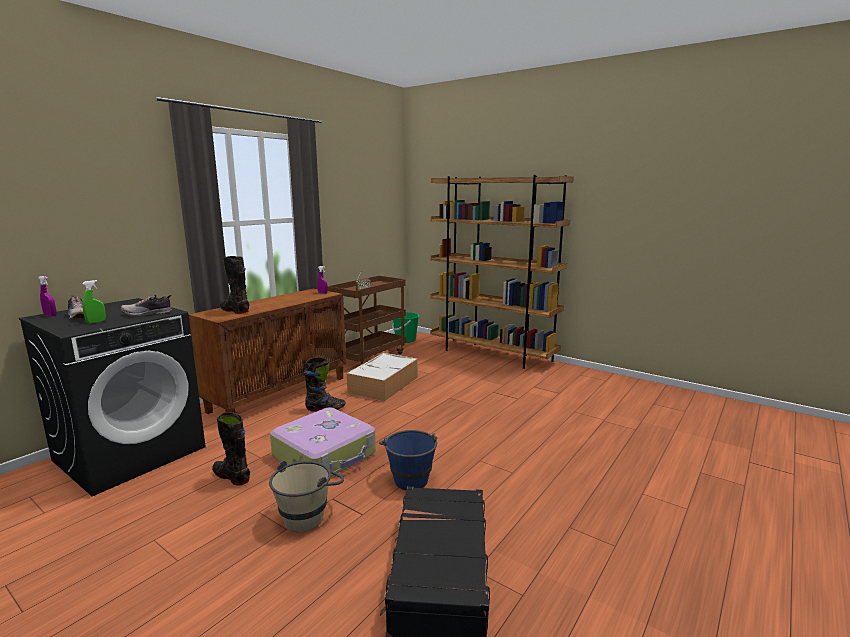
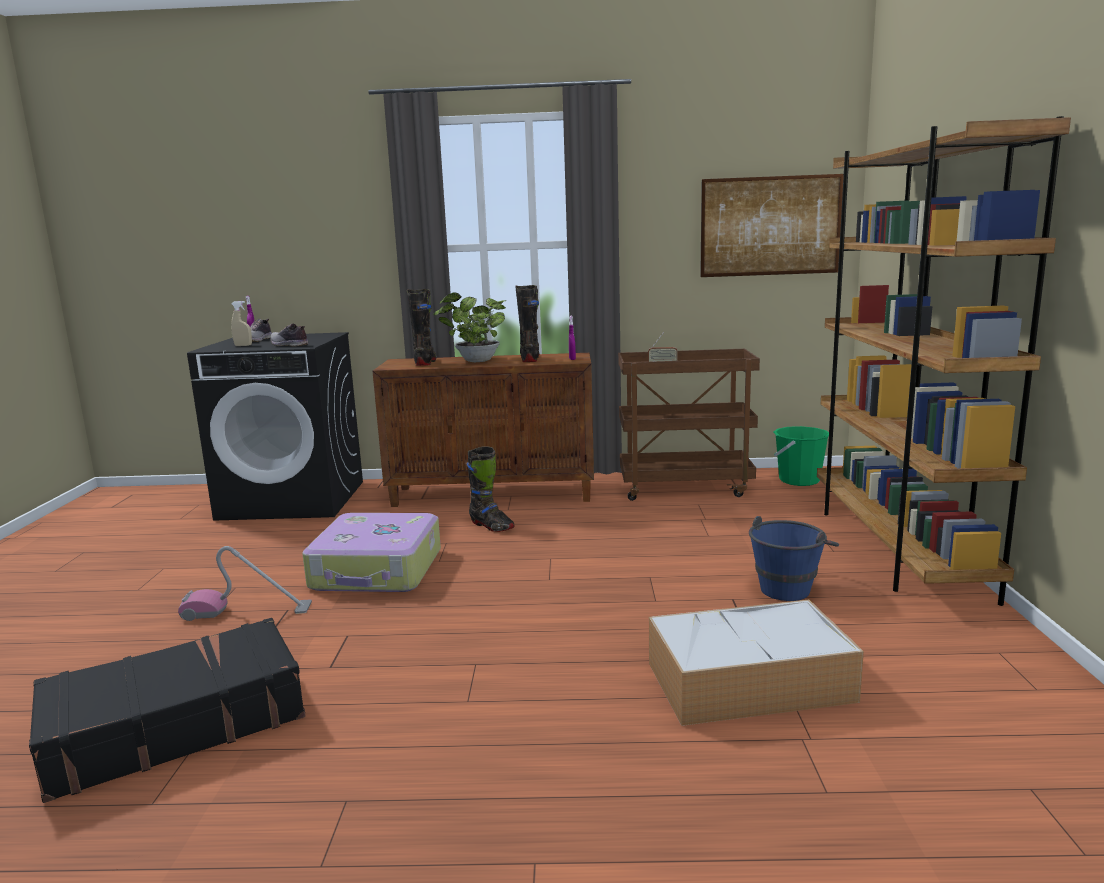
camera: 55 degrees right, 0 degrees up
green spray bottle [82,280,106,324] -> beige spray bottle [231,301,252,346]
black boot [212,412,250,485] -> black boot moved to [515,285,539,362]
beige bucket [269,461,344,532] -> vacuum cleaner [178,546,312,621]
storage box [347,353,418,401] -> storage box moved to [649,600,864,726]
blue bucket [379,430,437,490] -> blue bucket moved to [749,516,839,601]
none -> potted plant [433,292,506,362]
none -> picture [700,174,844,277]

